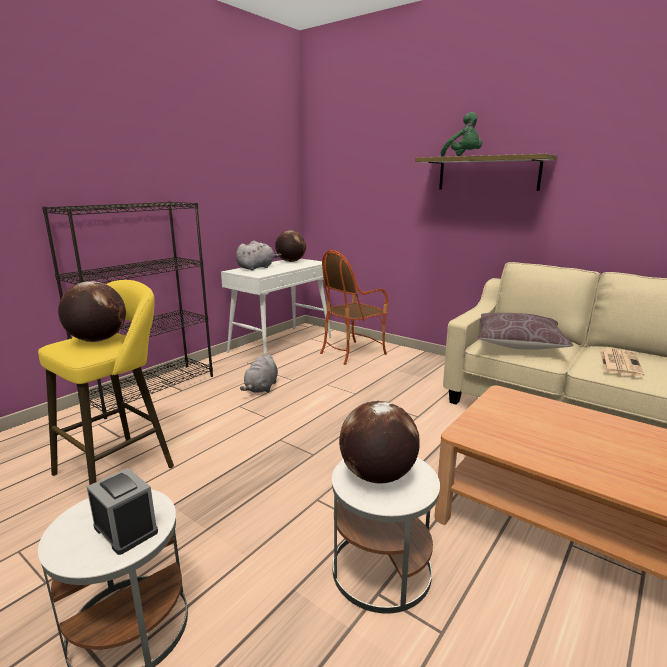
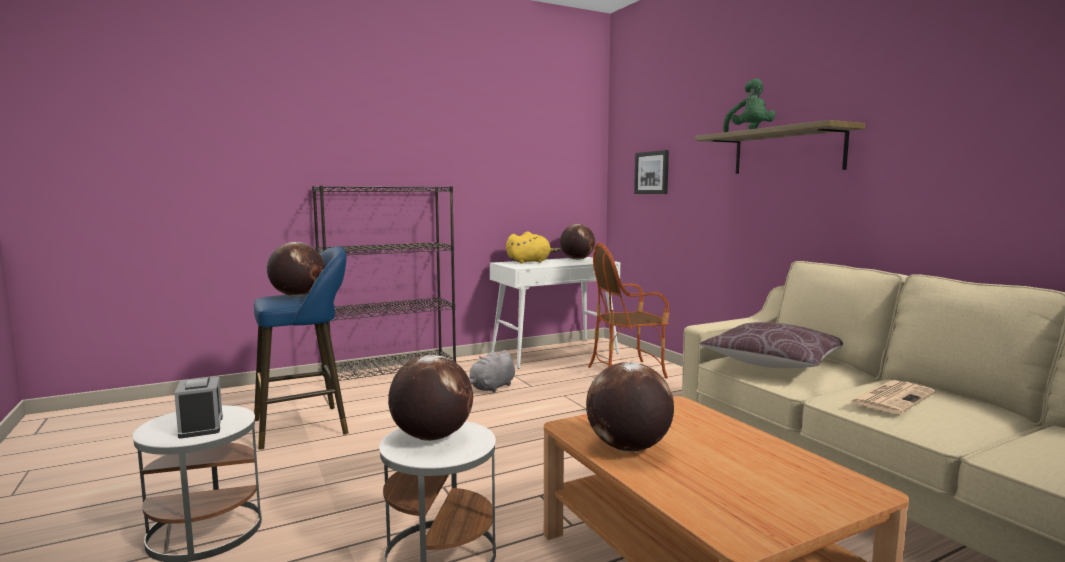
camera: 25 degrees right, 10 degrees down
yellow stool [38,280,174,485] -> blue stool [254,246,348,450]
grey plush toy [236,241,282,270] -> yellow plush toy [506,232,561,264]
none -> globe [586,362,674,452]
none -> picture [634,150,669,194]

